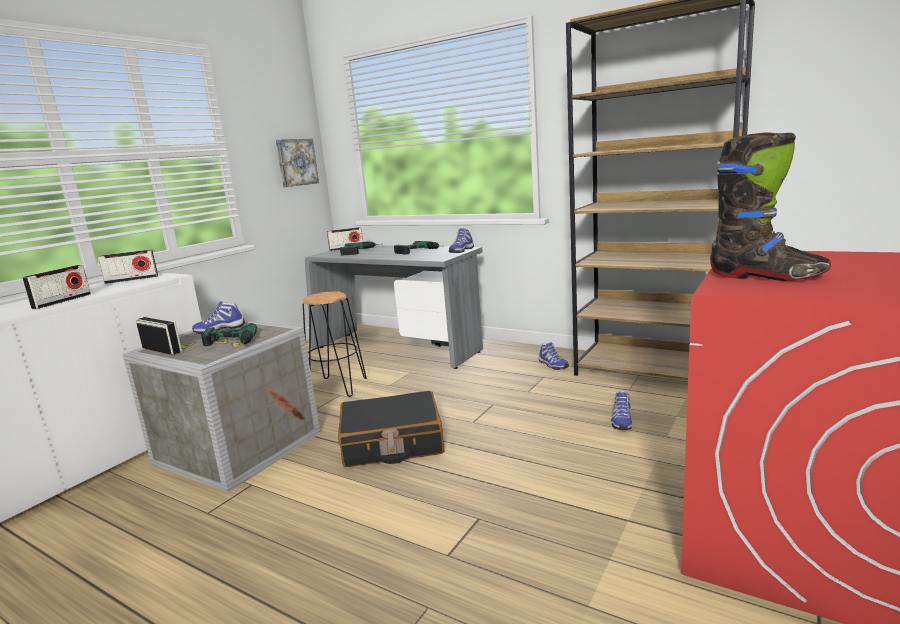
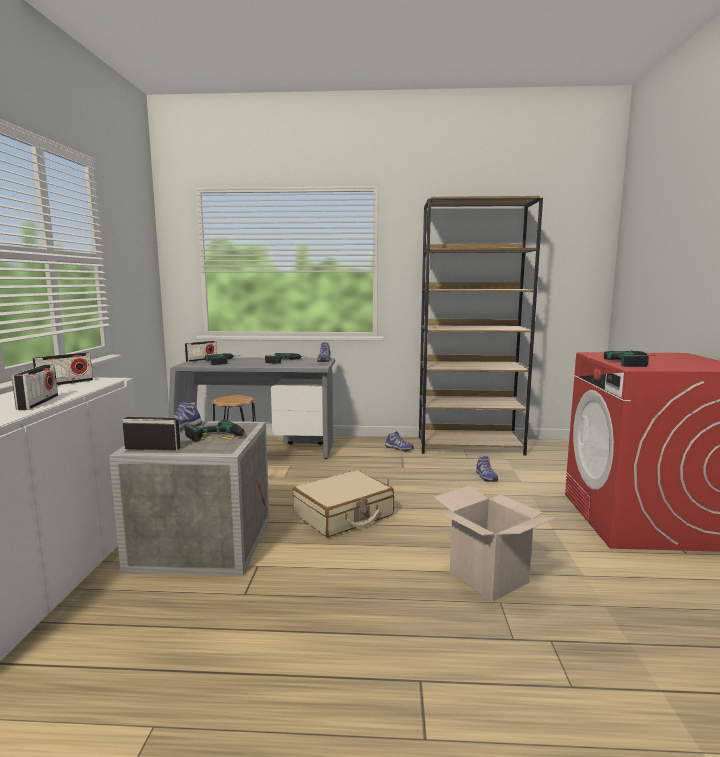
camera: 30 degrees left, 5 degrees down
picture [276,139,319,187] -> none
black suitcase [338,391,444,467] -> beige suitcase [292,470,394,537]
black boot [710,132,831,281] -> power drill [604,351,657,367]
none -> cardboard box [434,485,557,601]

